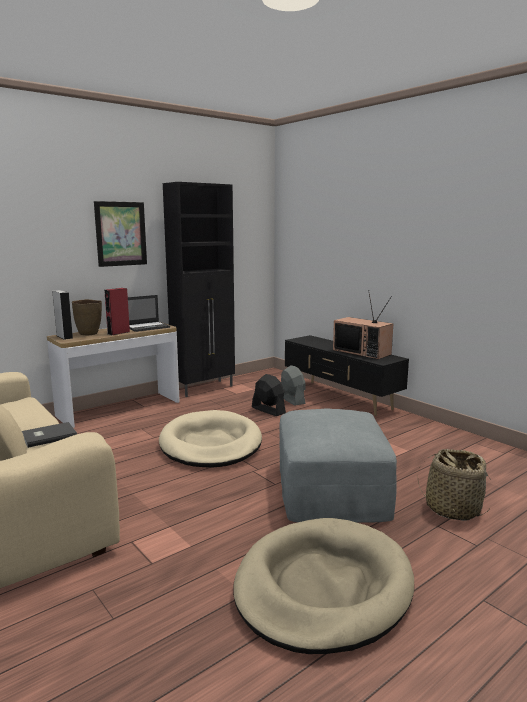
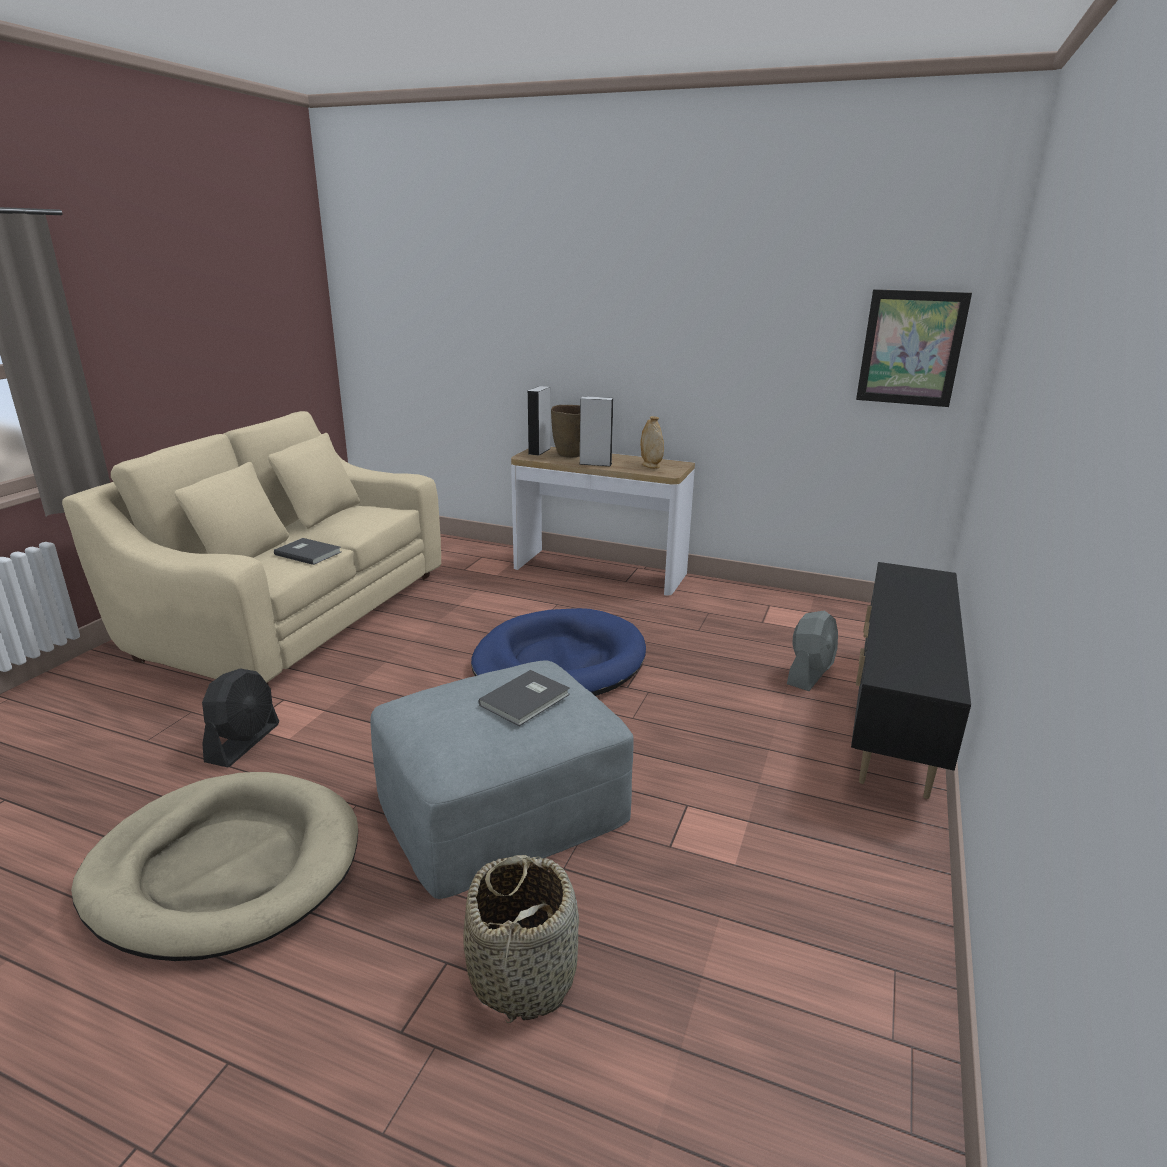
camera: 60 degrees right, 10 degrees up
picture [94,201,147,267] -> picture moved to [856,289,972,407]
red speaker [104,288,130,335] -> grey speaker [579,396,613,466]
laptop [128,295,170,332] -> beige vase [640,416,664,469]
beige dog bed [159,410,262,468] -> blue dog bed [471,608,646,696]
black cabinet [163,182,235,397] -> none
black fan [252,374,286,416] -> black fan moved to [202,668,279,767]
television [333,290,393,359] -> none
none -> grey book [479,670,570,726]

